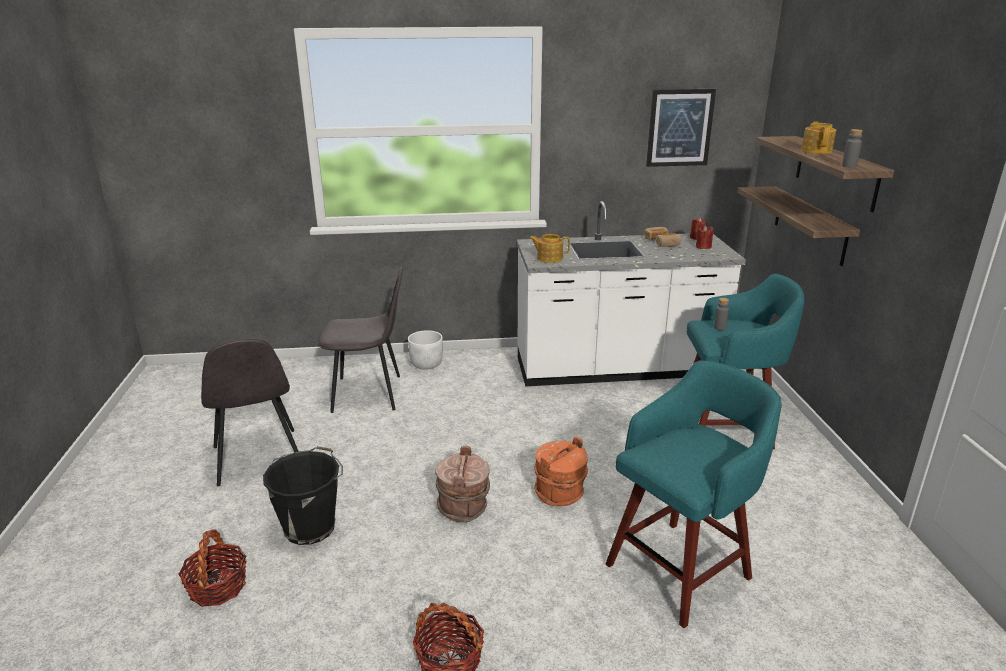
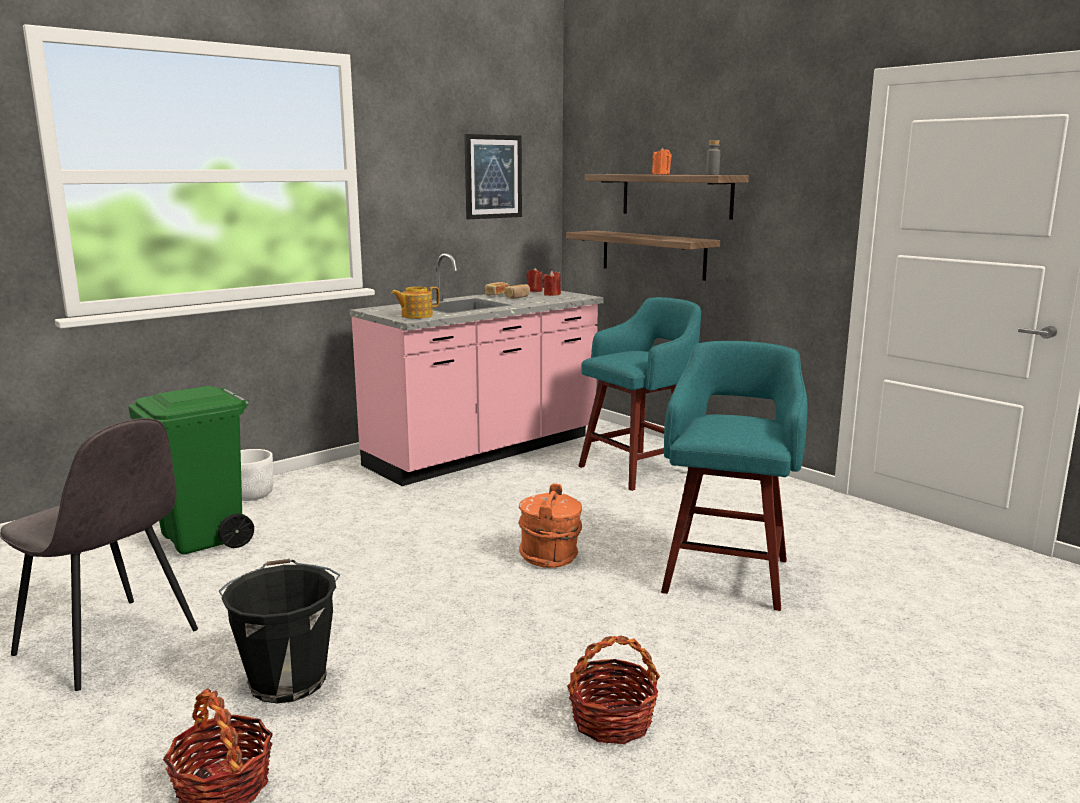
camera: 35 degrees left, 10 degrees down
grey chair [318,267,403,413] -> green trash can [129,386,254,555]
brown bucket [435,446,490,522] -> none
white counter [517,201,746,386] -> pink counter [350,253,604,486]
grey bottle [714,298,729,330] -> none
teapot [801,121,836,154] -> orange candle [652,148,672,174]

